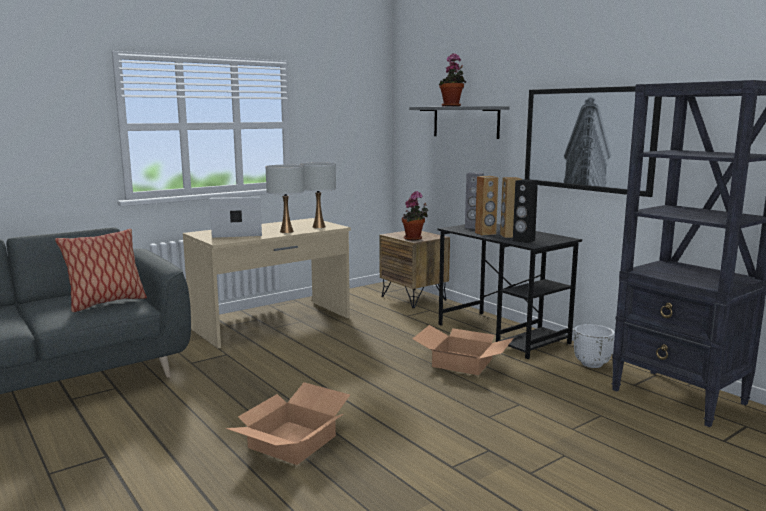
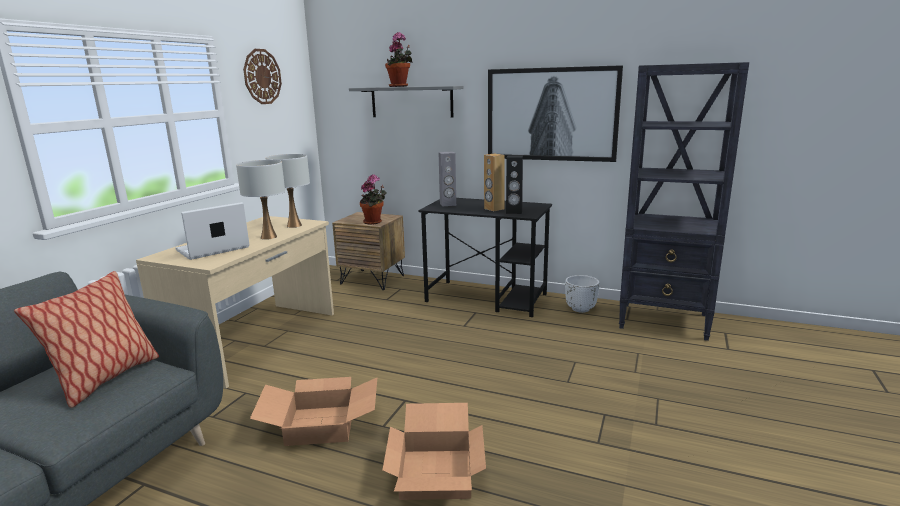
camera: 30 degrees left, 5 degrees up
cardboard box [412,325,514,375] -> cardboard box moved to [250,377,378,446]
brown speaker [475,176,498,235] -> none
none -> wall clock [243,49,282,104]

